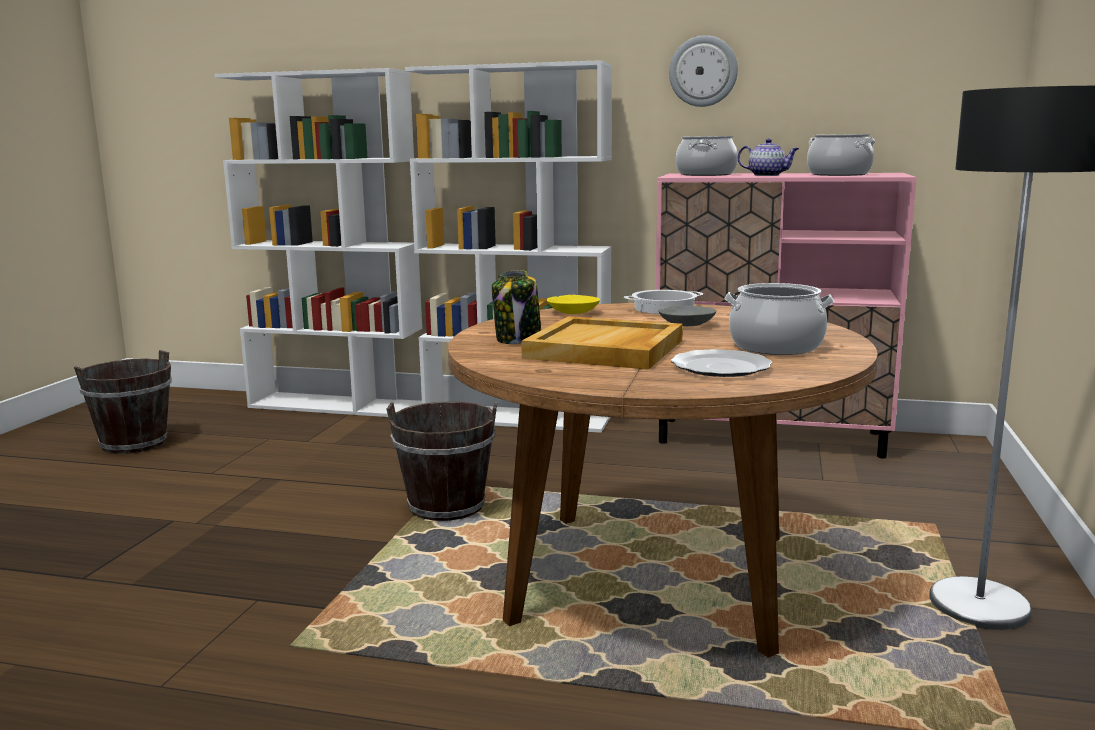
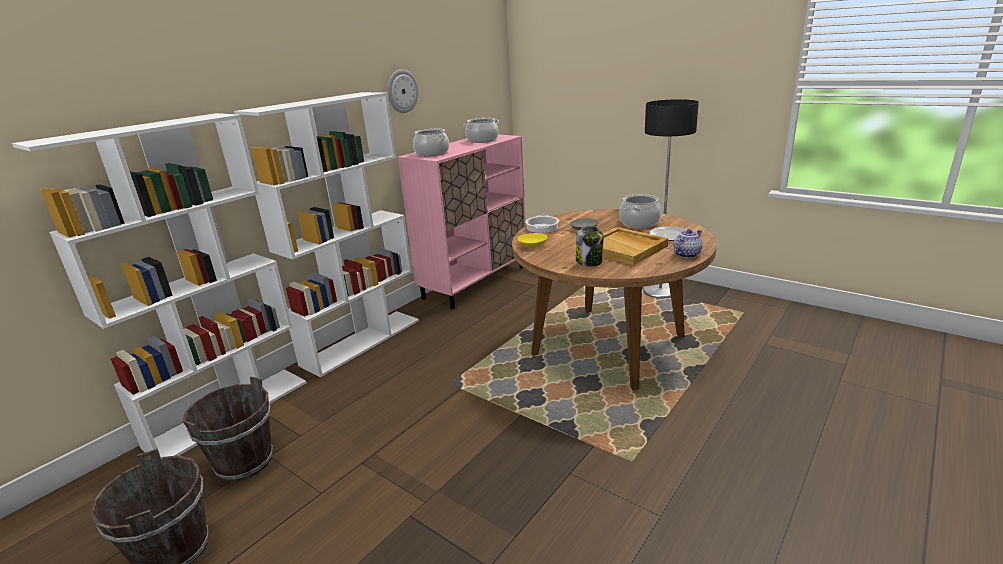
camera: 65 degrees left, 10 degrees up
brown bucket [386,402,497,521] -> brown bucket moved to [182,376,273,481]
teapot [737,139,799,176] -> teapot moved to [673,229,703,258]

